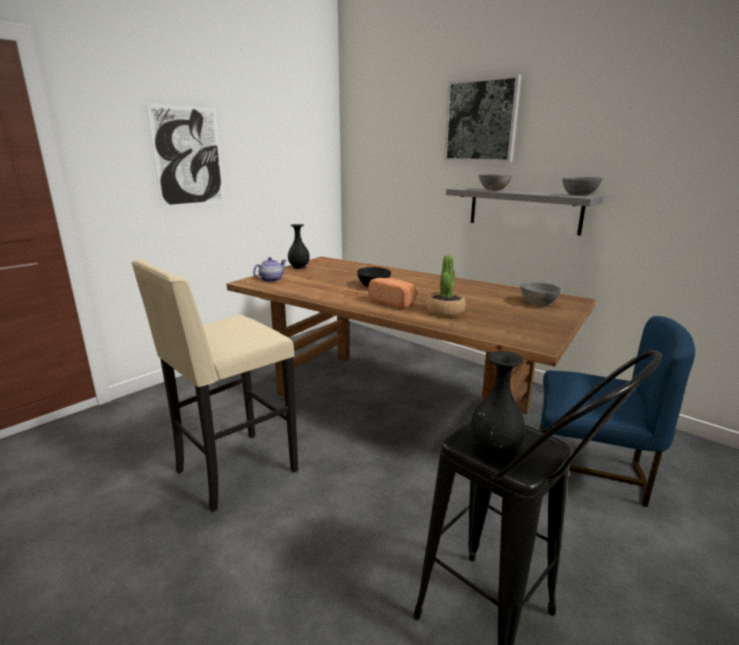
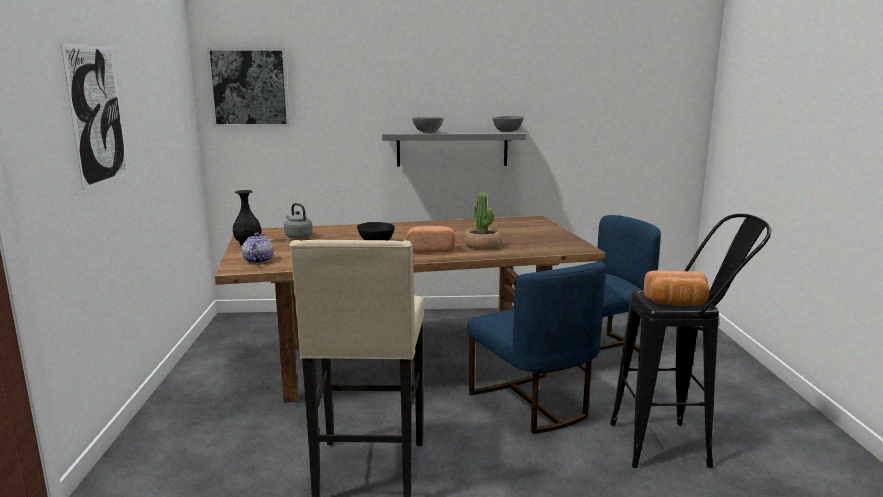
camera: 45 degrees left, 5 degrees down
picture [444,74,522,162] -> picture moved to [206,48,291,127]
black vase [471,351,525,460] -> bread [644,270,709,306]
grey bowl [520,282,561,305] -> none
none -> grey kettle [284,203,313,239]
none -> blue chair [467,261,606,434]

